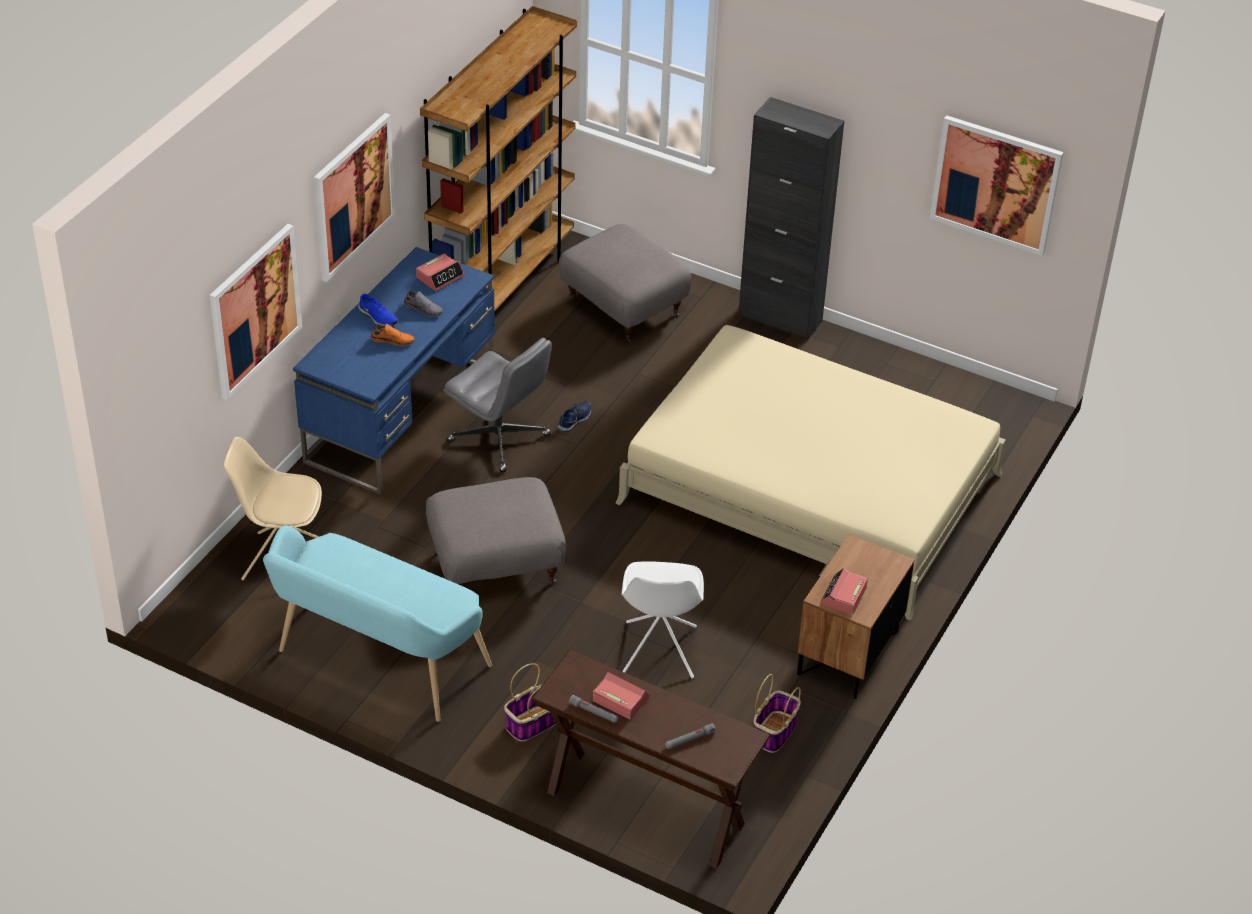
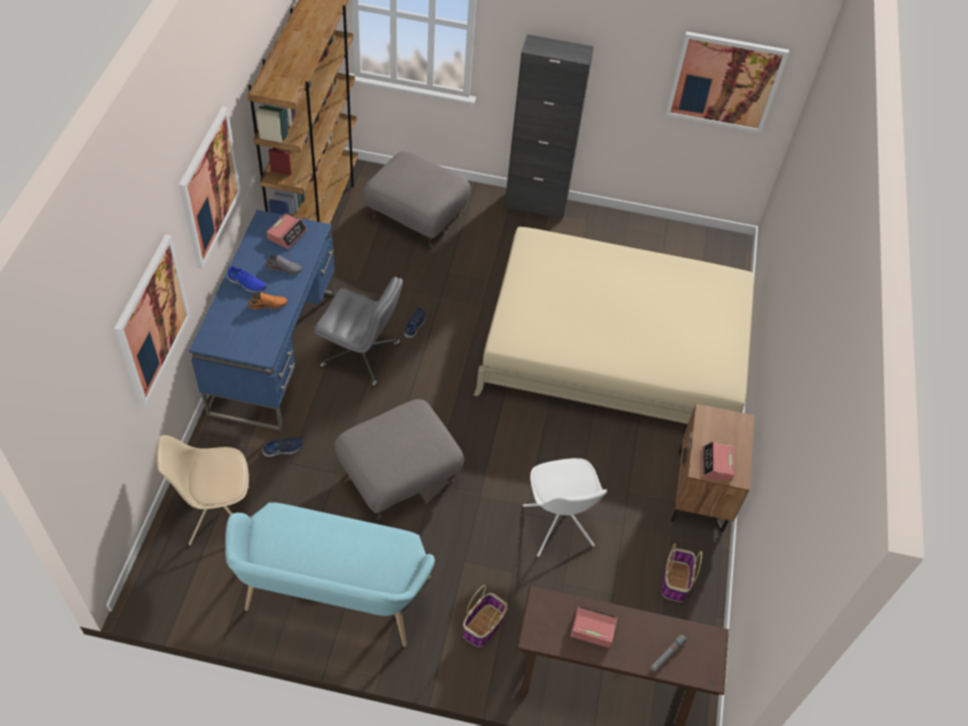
camera: 20 degrees left, 10 degrees up
grey flashlight [569,695,619,723] -> none
none -> blue shoe [262,437,304,457]

